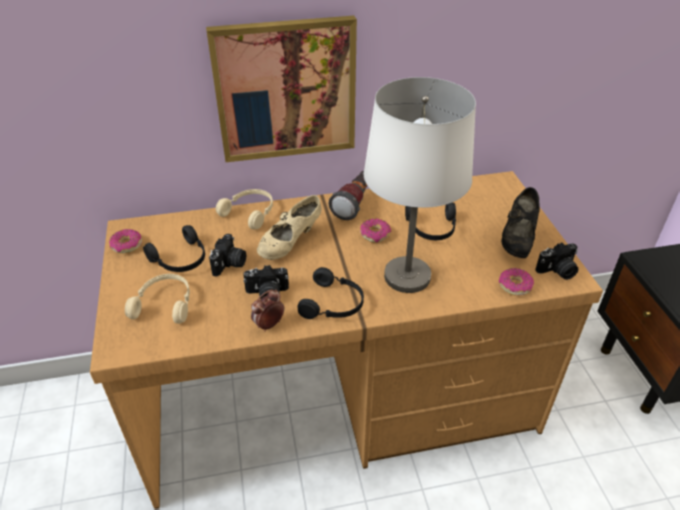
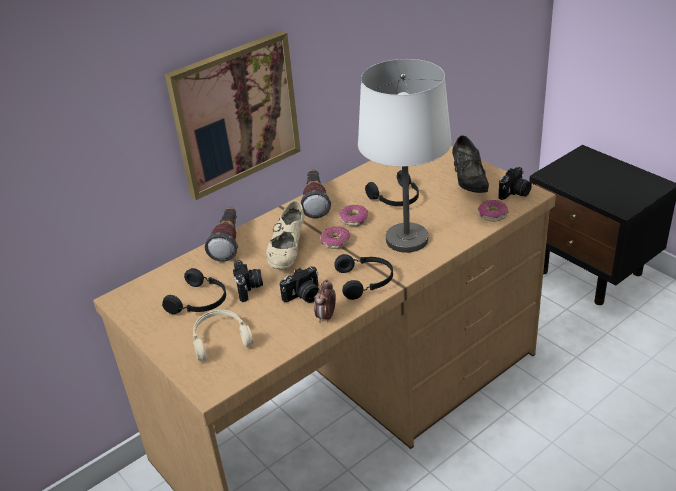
camera: 25 degrees left, 5 degrees down
donut [109,229,142,254] -> donut moved to [321,226,350,249]
beige headphones [216,189,273,229] -> flashlight [204,208,238,262]

